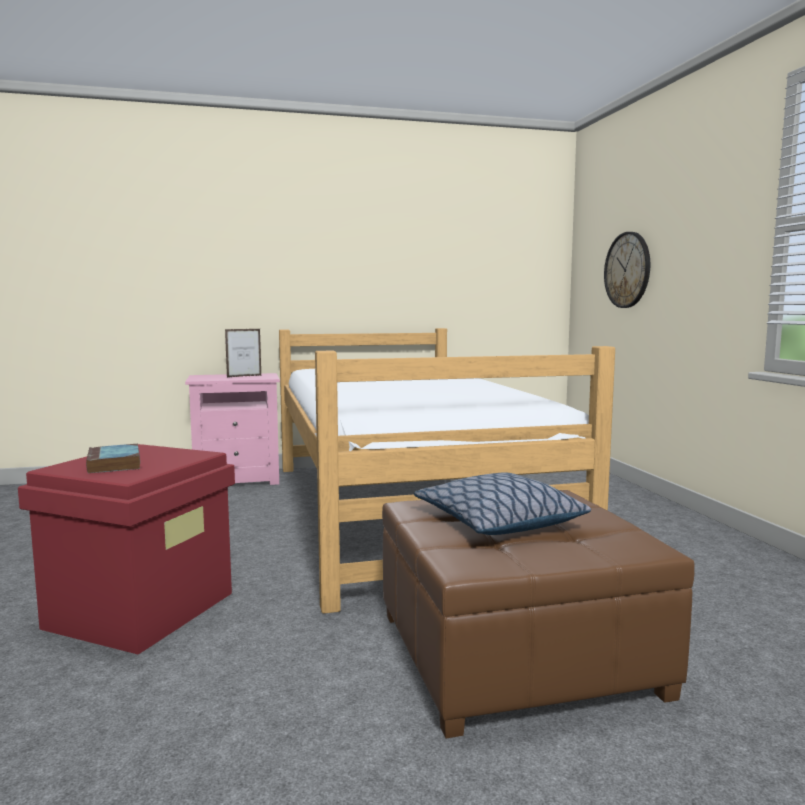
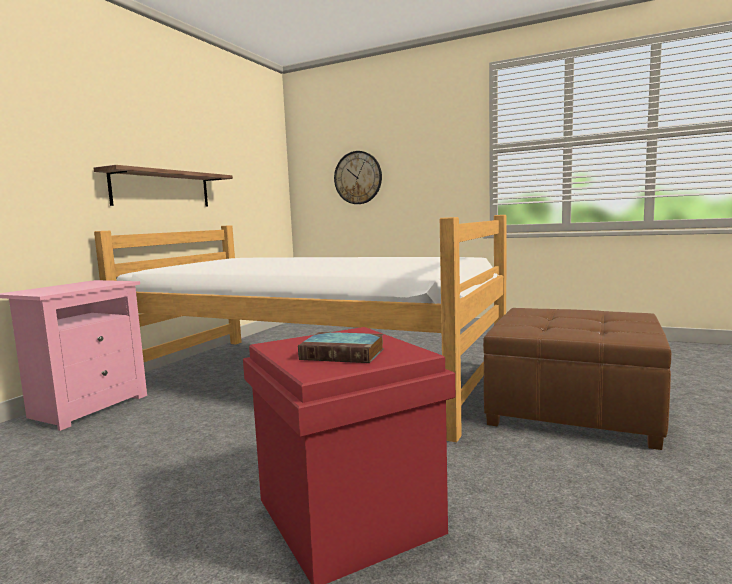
camera: 50 degrees left, 0 degrees up
picture frame [225,329,262,377] -> none
pillow [414,473,591,535] -> none
none -> shelf [94,165,233,206]

